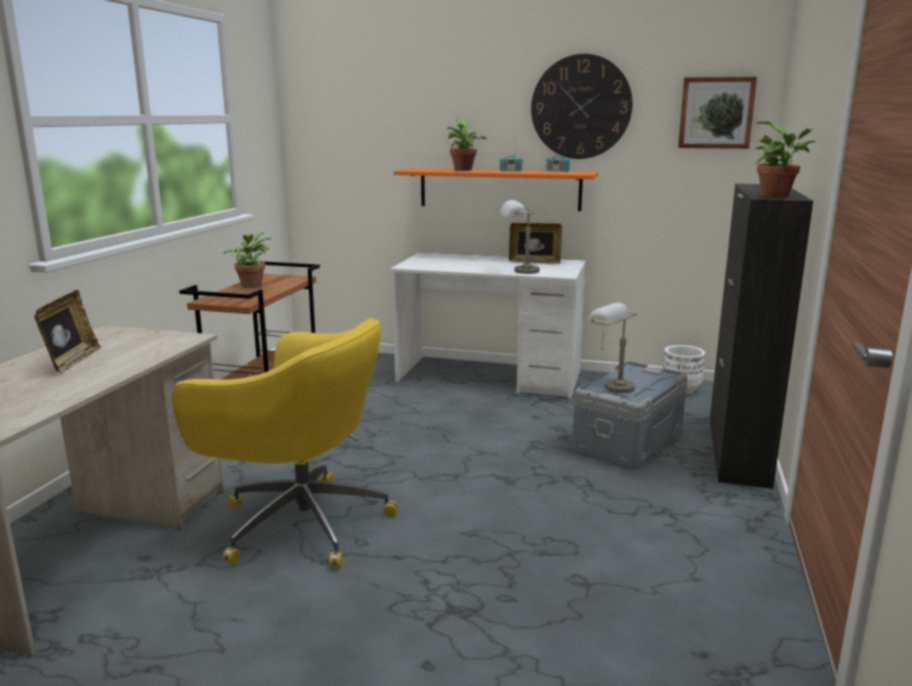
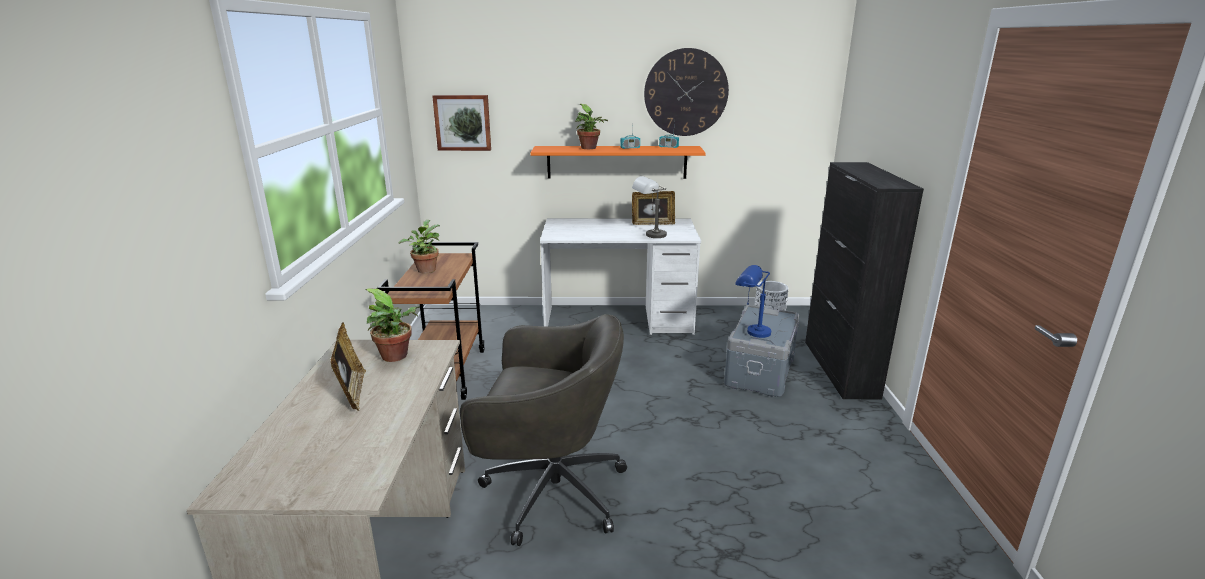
camera: 15 degrees left, 5 degrees up
yellow office chair [172,318,398,569] -> grey office chair [460,314,627,546]
grey table lamp [587,303,638,393] -> blue table lamp [735,265,771,338]
picture [678,77,757,149] -> picture moved to [432,95,491,151]
potted plant [755,122,816,198] -> potted plant moved to [366,288,420,362]

